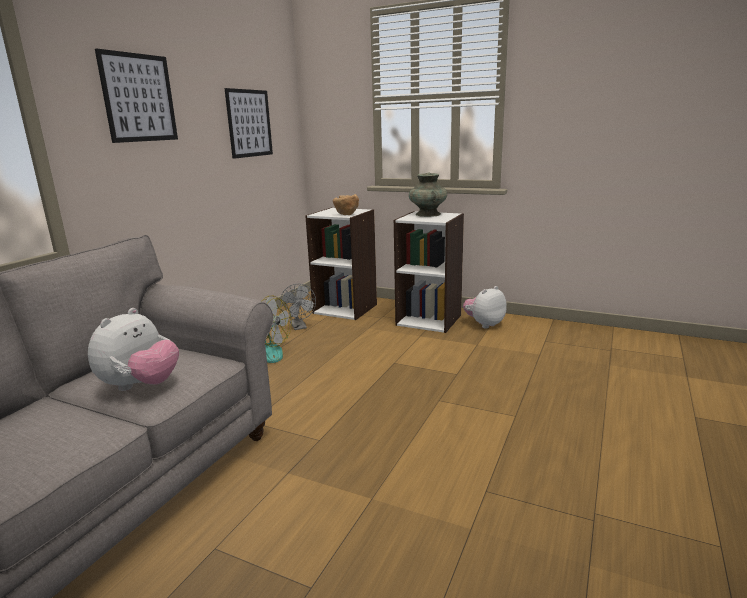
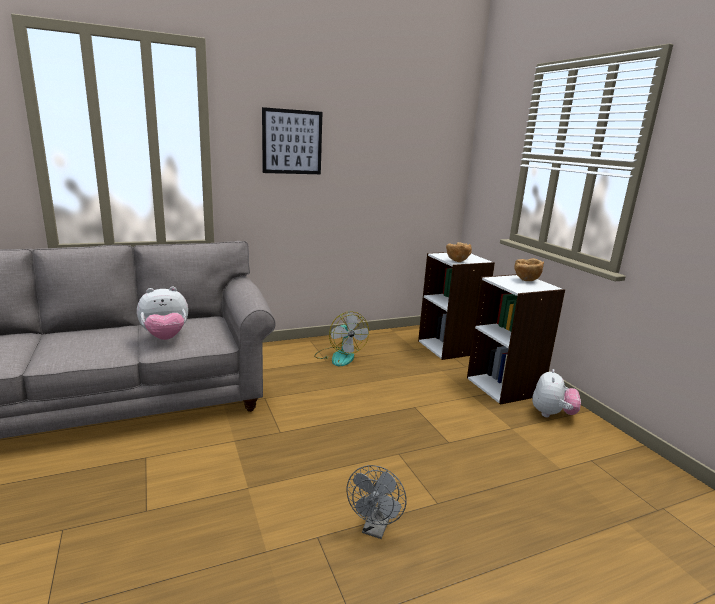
camera: 40 degrees right, 0 degrees up
picture [224,88,273,159] -> none
grey fan [280,284,316,330] -> grey fan moved to [347,465,407,539]
turquoise vase [409,173,447,217] -> brown bowl [514,258,544,281]
plush toy [463,286,506,328] -> plush toy turned 105 degrees clockwise [532,369,581,417]

